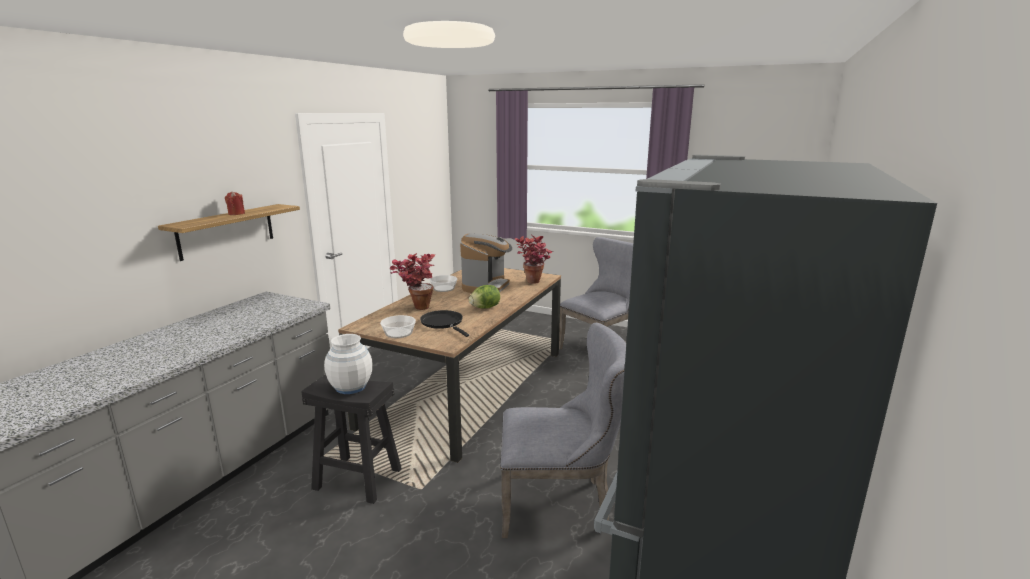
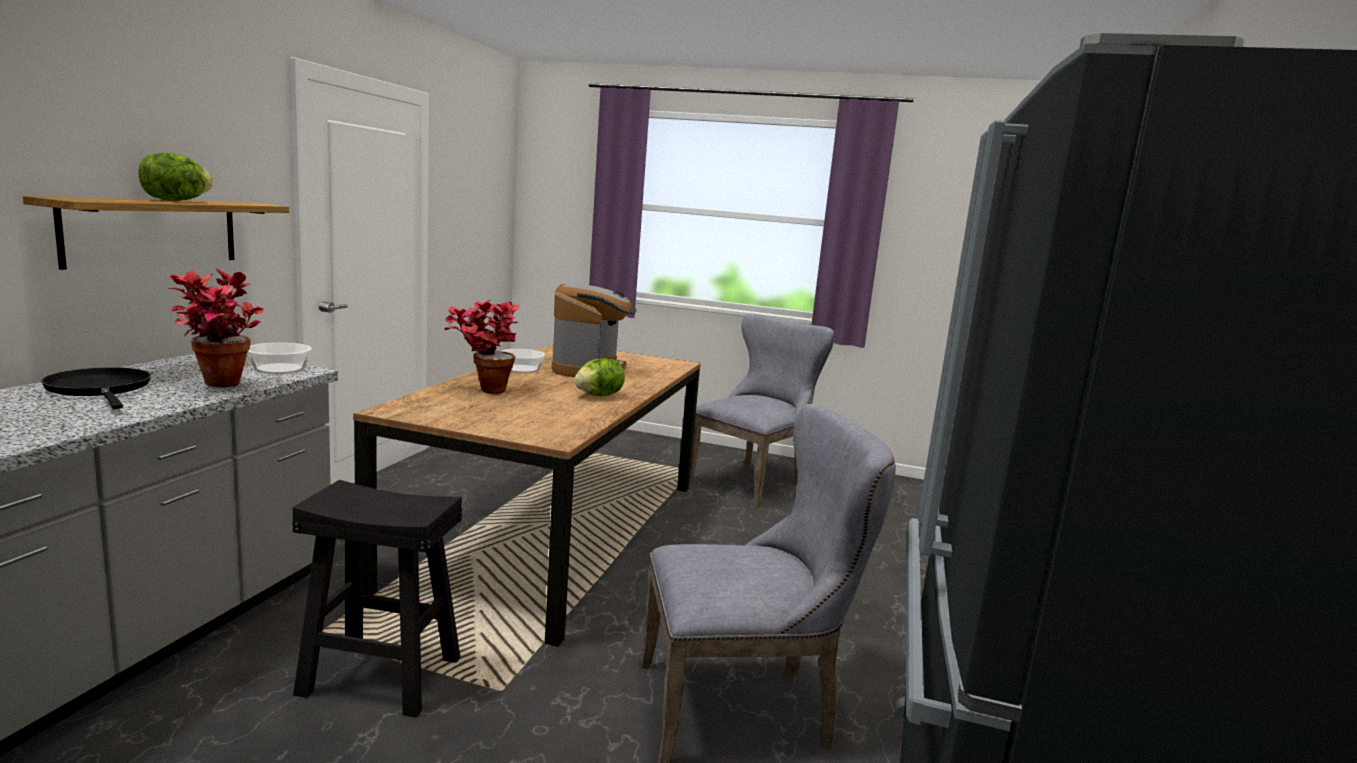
camera: 10 degrees left, 5 degrees down
red candle [225,191,245,215] -> lettuce [139,153,213,201]
white vase [324,334,373,394] -> none
bowl [380,315,416,338] -> bowl moved to [247,342,312,374]
black frying pan [420,310,469,337] -> black frying pan moved to [41,367,151,409]
potted plant [514,235,553,284] -> potted plant moved to [167,268,264,387]

